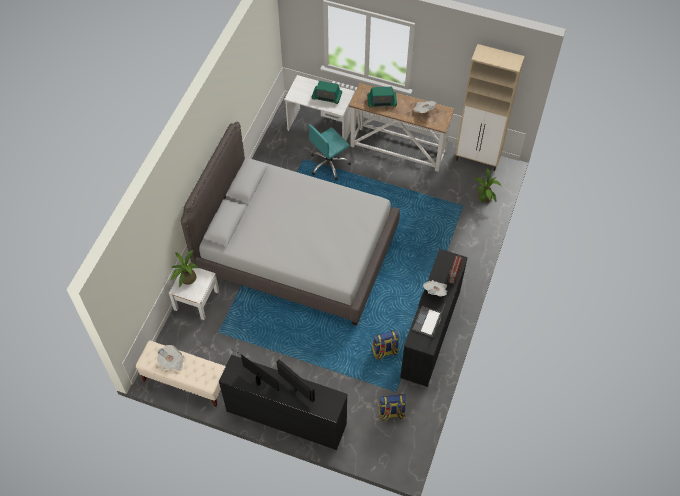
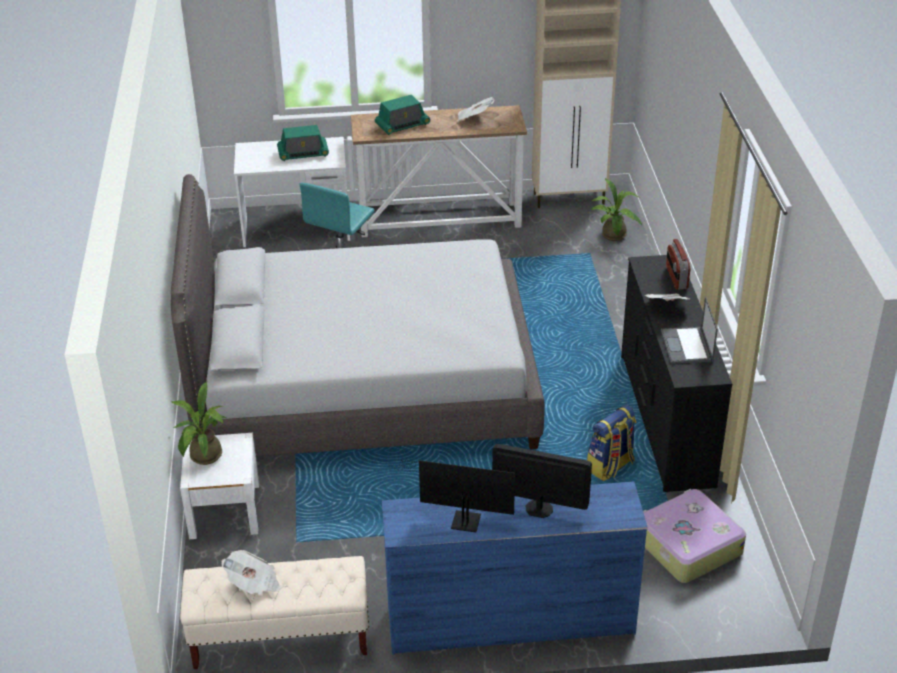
camera: 25 degrees left, 20 degrees down
black dresser [219,355,348,451] -> blue dresser [382,481,648,655]
backpack [379,394,406,421] -> suitcase [643,489,746,583]

